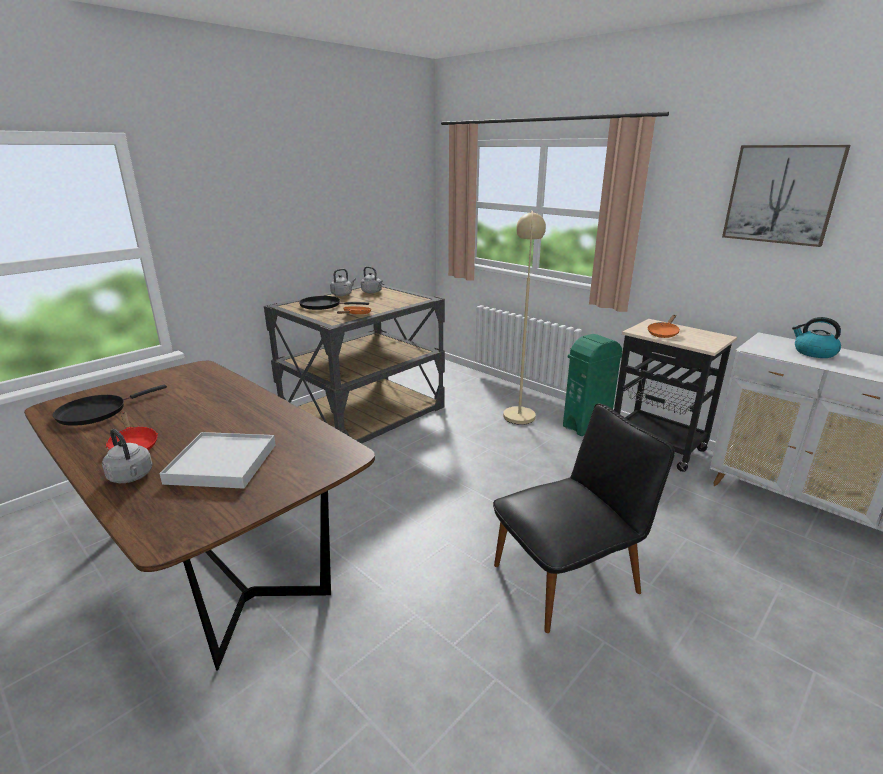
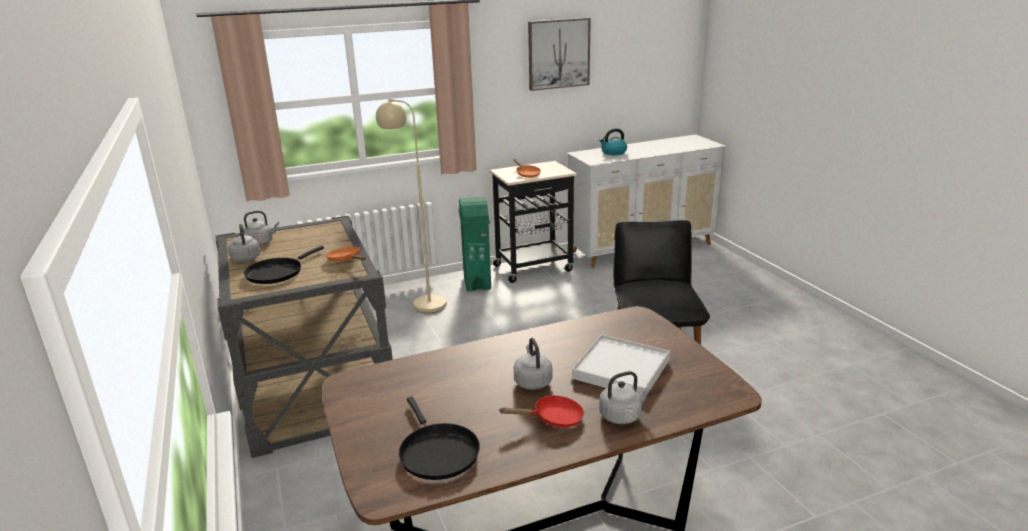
camera: 65 degrees left, 0 degrees up
none -> grey kettle [514,338,553,390]

